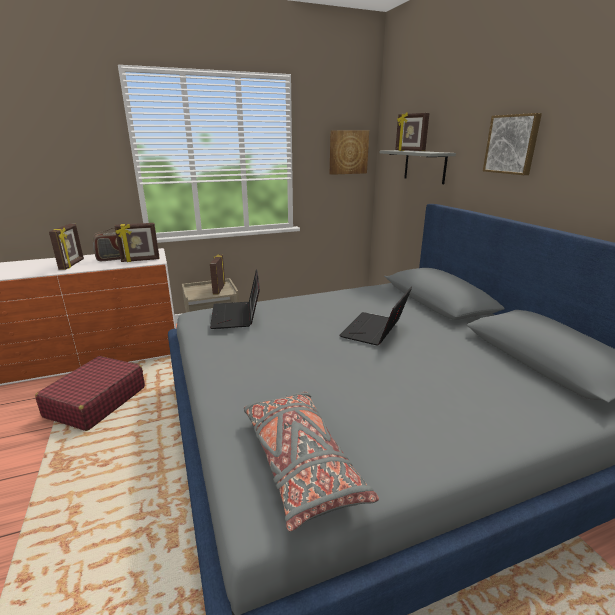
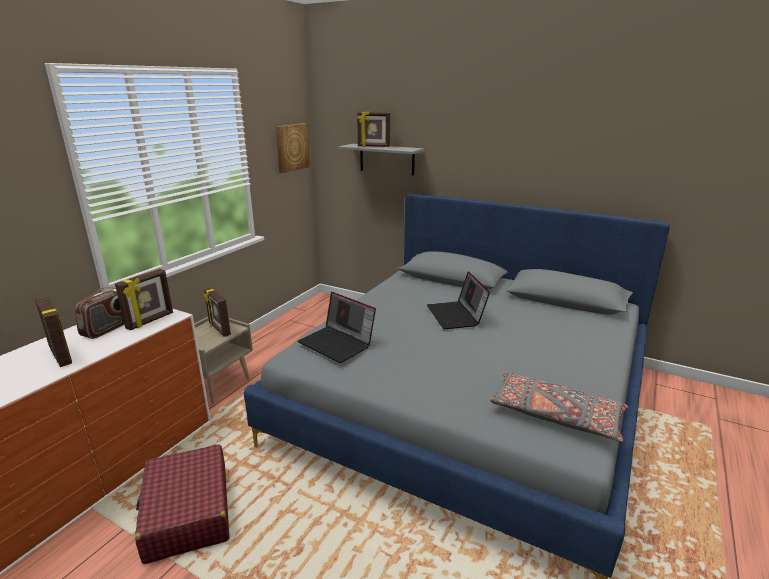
camera: 40 degrees left, 0 degrees up
picture [483,113,542,175] -> none

